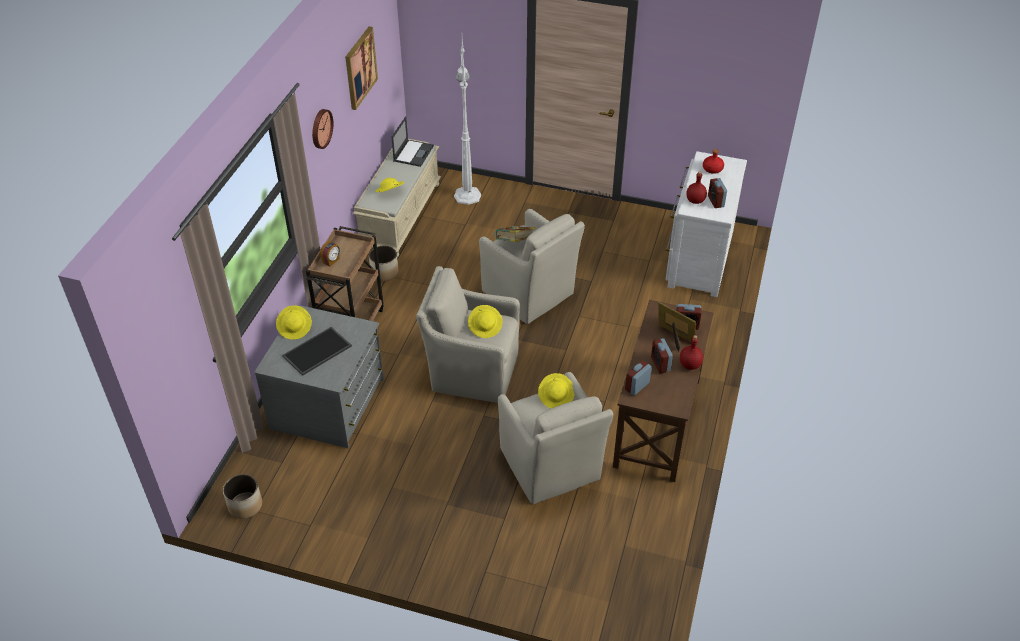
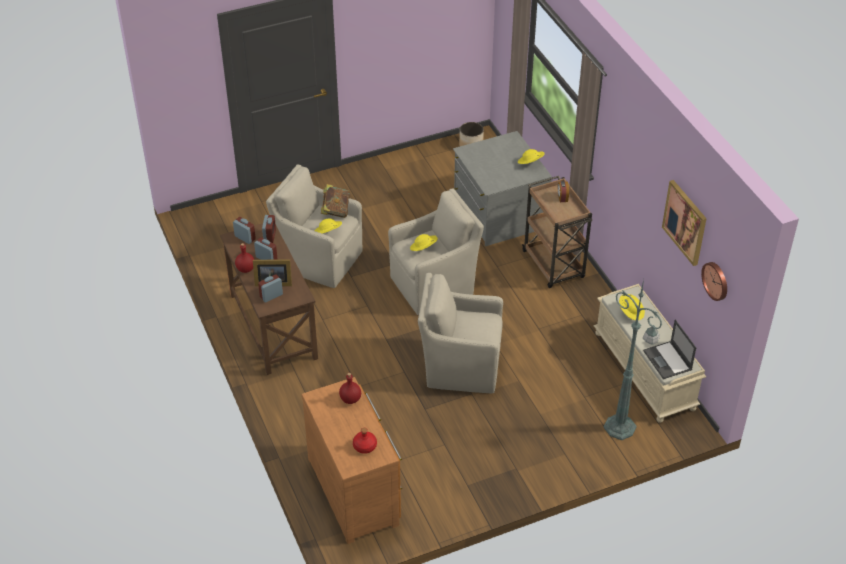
camera: 140 degrees right, 0 degrees up
tray [282,327,352,376] -> none
wall clock [312,109,333,149] -> wall clock moved to [701,262,727,301]
planter [369,246,399,281] -> none
white floor lamp [454,38,481,205] -> green floor lamp [603,279,662,440]
book [495,226,536,242] -> book moved to [321,184,350,218]
white dresser [665,151,747,297] -> brown dresser [301,377,402,544]
alarm clock [708,178,727,208] -> alarm clock moved to [233,217,256,244]

